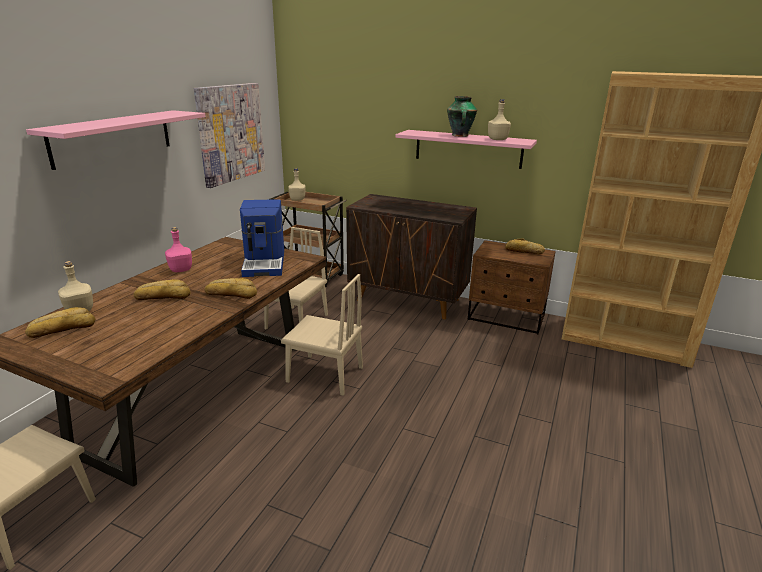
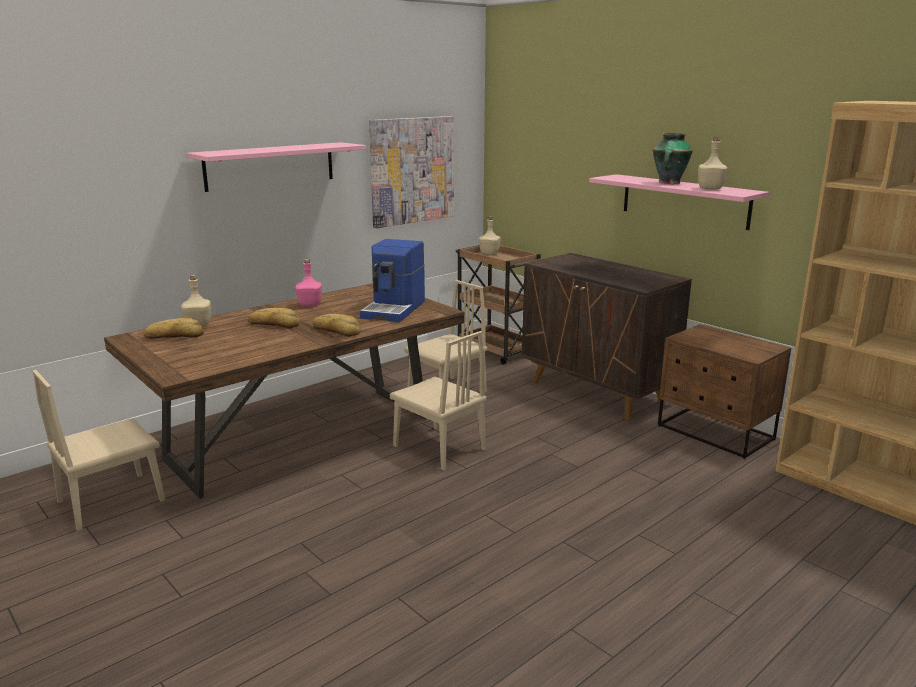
camera: 25 degrees right, 5 degrees down
bread [505,239,545,255] -> none

